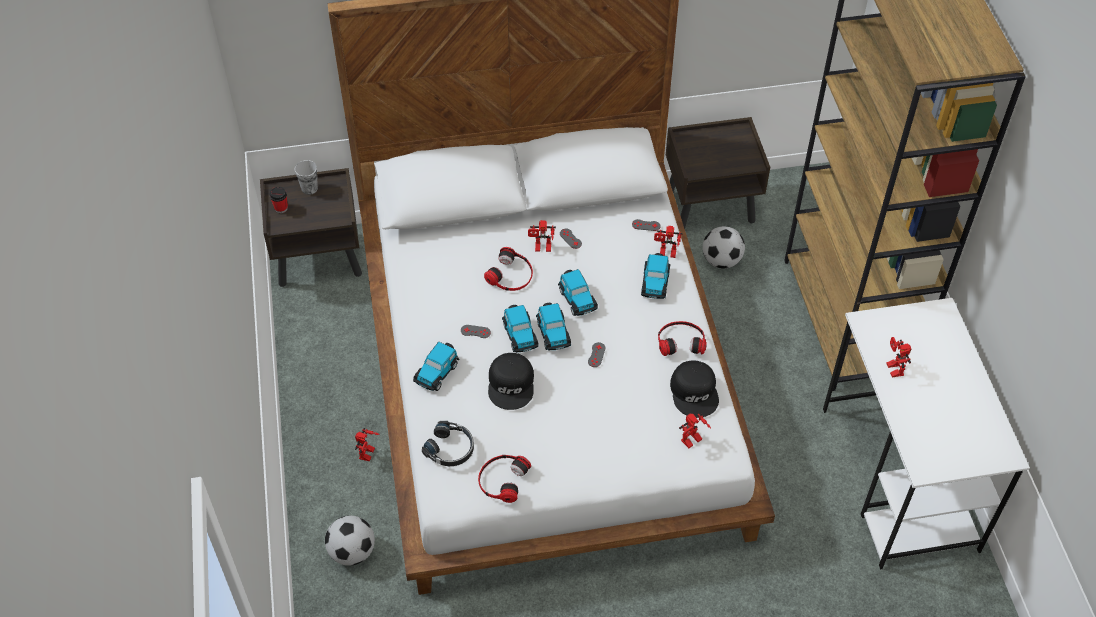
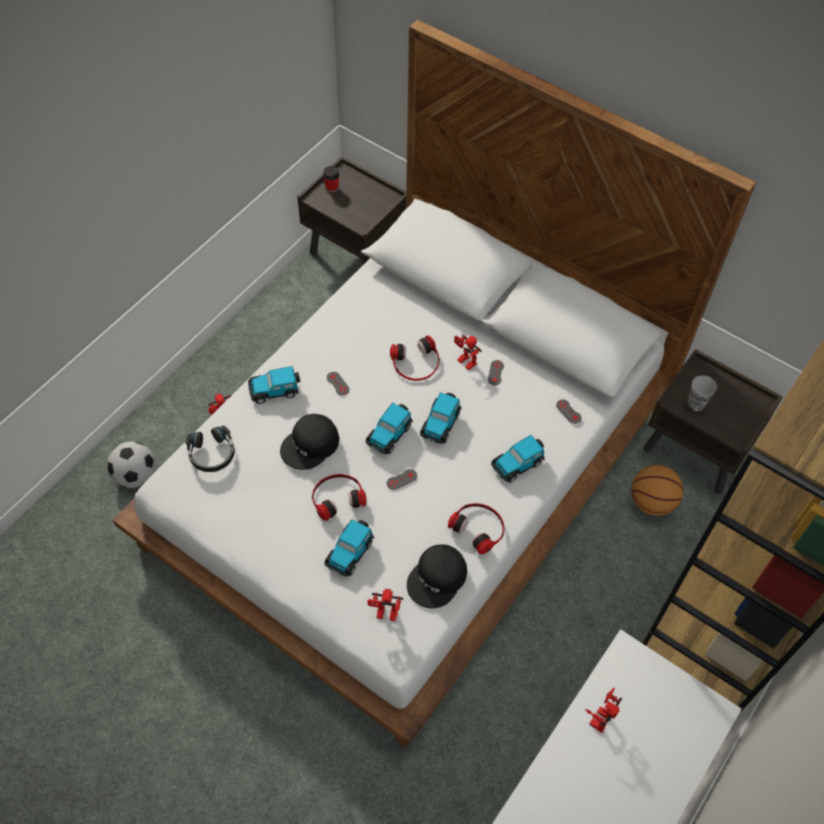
camera: 45 degrees right, 5 degrees up
cup [295,160,318,195] -> cup moved to [687,375,717,411]
headphones [478,455,531,503] -> headphones moved to [312,474,367,521]
toy car [502,305,539,353] -> toy car moved to [325,519,375,577]
toy robot [654,226,683,258] -> none
football [703,226,745,269] -> basketball [631,465,684,516]

